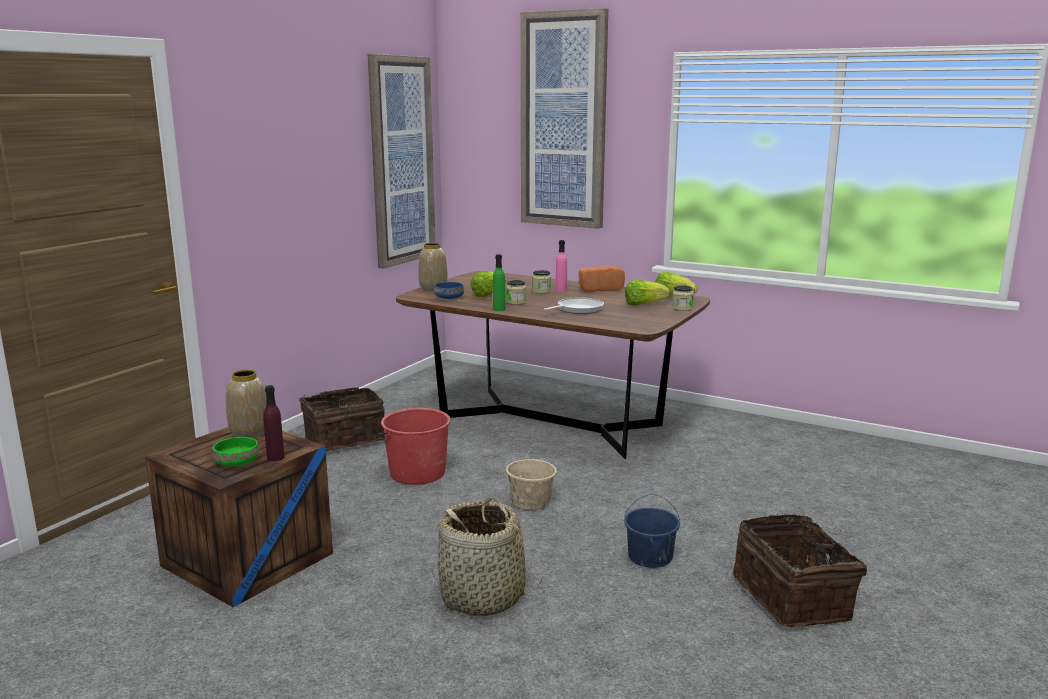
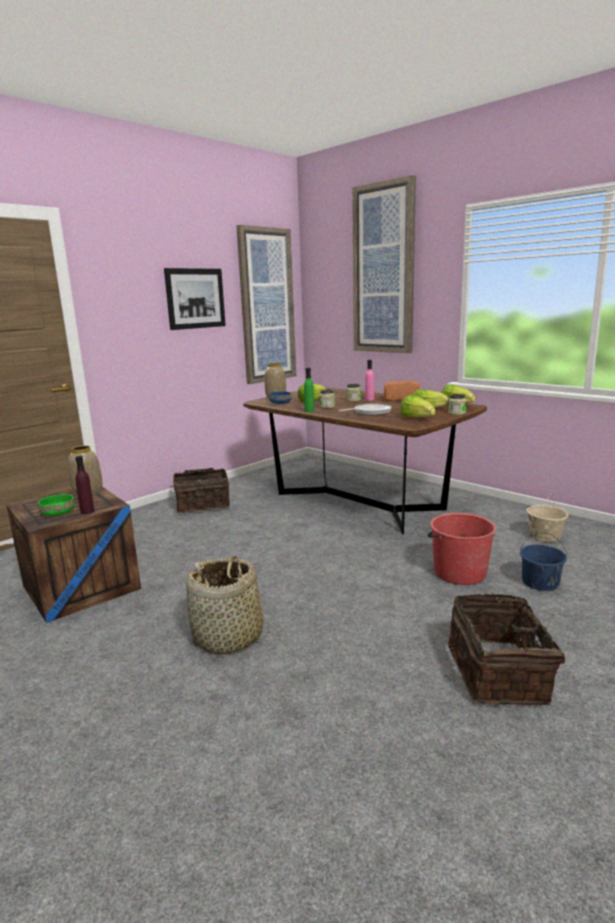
camera: 15 degrees right, 0 degrees up
red bucket [378,408,451,485] -> red bucket moved to [427,513,496,585]
beige bucket [506,444,557,510] -> beige bucket moved to [526,495,568,542]
blue bucket [624,494,680,568] -> blue bucket moved to [520,533,567,591]
none -> picture [164,268,226,330]
none -> lettuce [400,395,436,417]

